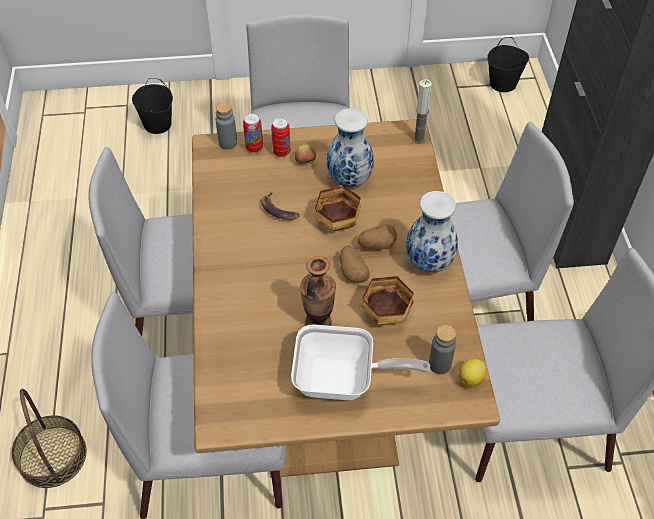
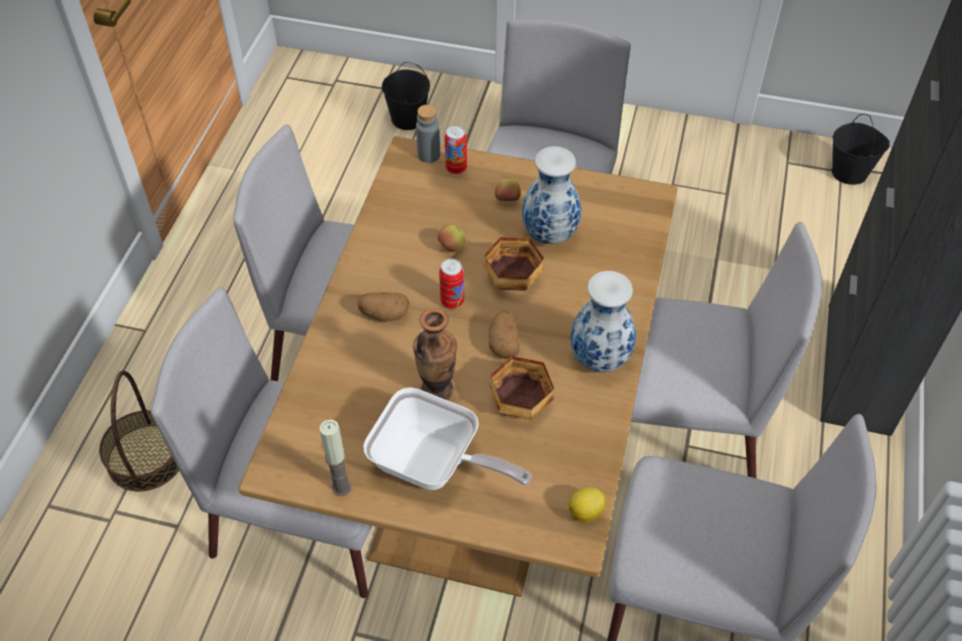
camera: 20 degrees right, 0 degrees up
banana [261,192,300,220] -> apple [438,225,465,252]
can [271,117,291,157] -> can moved to [439,259,464,309]
potato [358,225,397,250] -> potato moved to [358,292,410,321]
candle [413,79,432,144] -> candle moved to [320,419,351,496]
grey bottle [429,325,456,374] -> none

